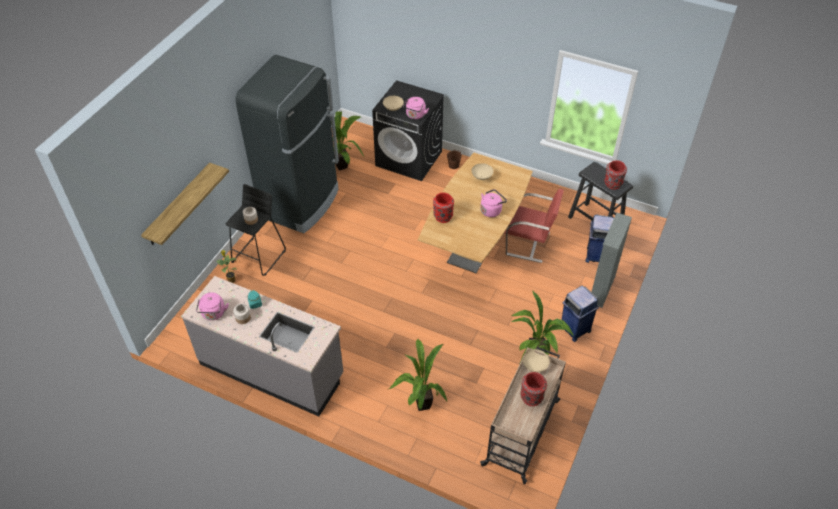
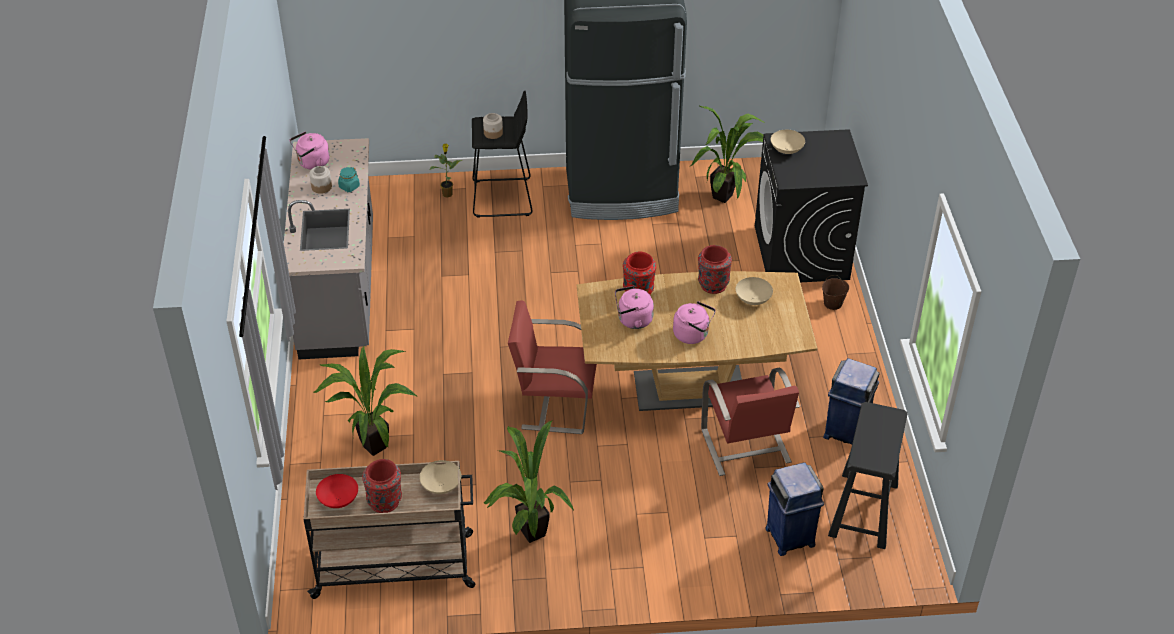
camera: 60 degrees right, 5 degrees down
shelf [141,163,229,245] -> none
pink kettle [403,97,429,119] -> pink kettle moved to [615,286,654,329]
blue trash can [562,286,599,342] -> blue trash can moved to [823,358,880,445]
grey bookcase [592,213,632,308] -> none
red vase [604,160,627,190] -> red vase moved to [698,245,732,294]
none -> red bowl [316,474,358,508]
none -> red chair [508,300,597,434]

